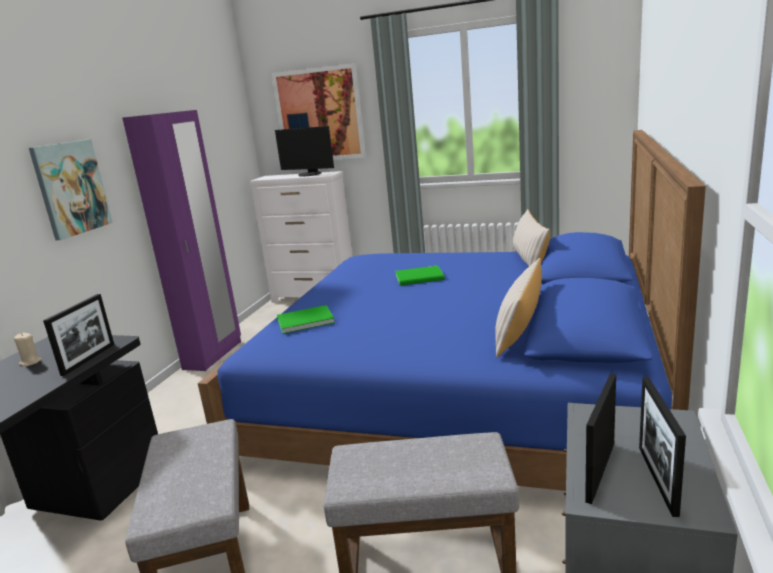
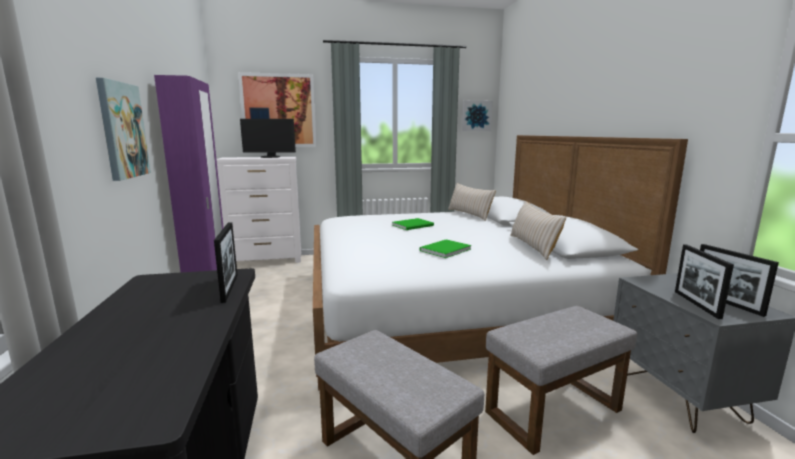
camera: 30 degrees left, 5 degrees down
beige candle [14,333,42,366] -> none
blue bed [198,130,706,491] -> white bed [313,135,688,390]
green book [277,305,335,334] -> green book moved to [419,239,471,258]
none -> picture [462,100,492,131]

